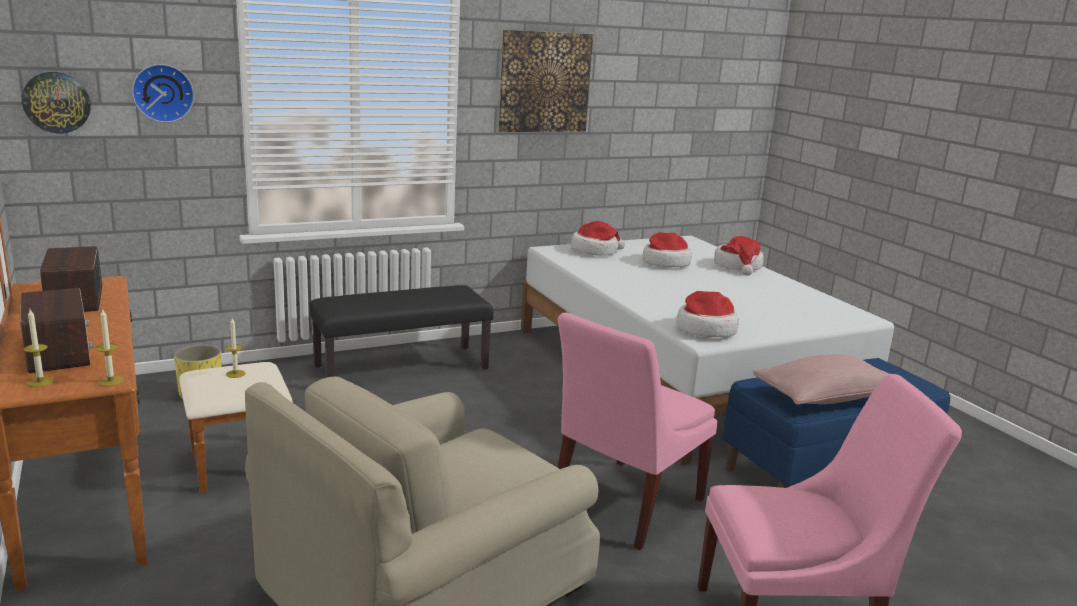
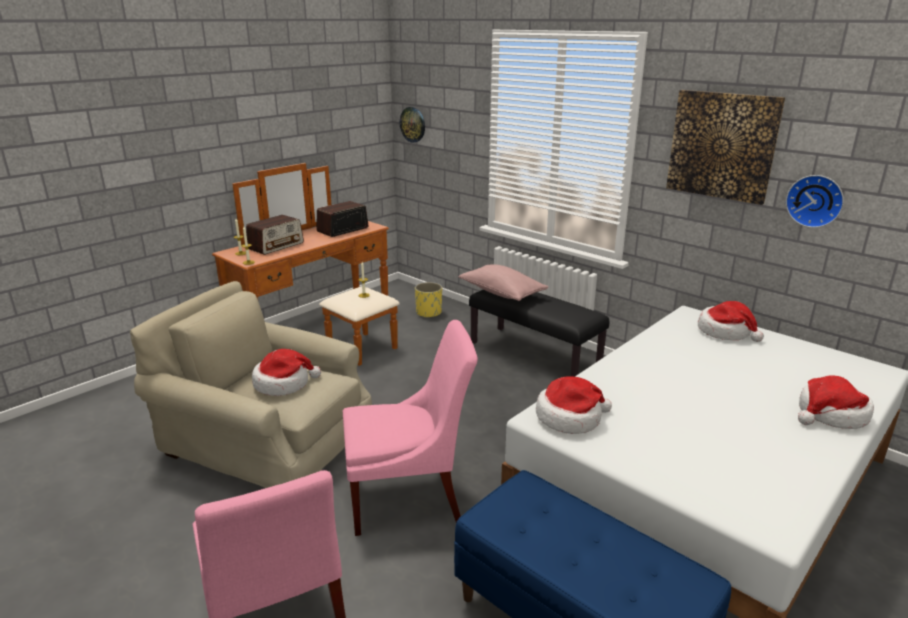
camera: 70 degrees right, 5 degrees up
wall clock [132,64,194,123] -> wall clock moved to [786,175,844,228]
pink chair [557,313,718,550] -> pink chair turned 150 degrees clockwise [343,320,478,536]
hat [643,232,692,267] -> hat moved to [252,349,321,396]
pink pillow [753,354,889,405] -> pink pillow moved to [458,264,548,301]

